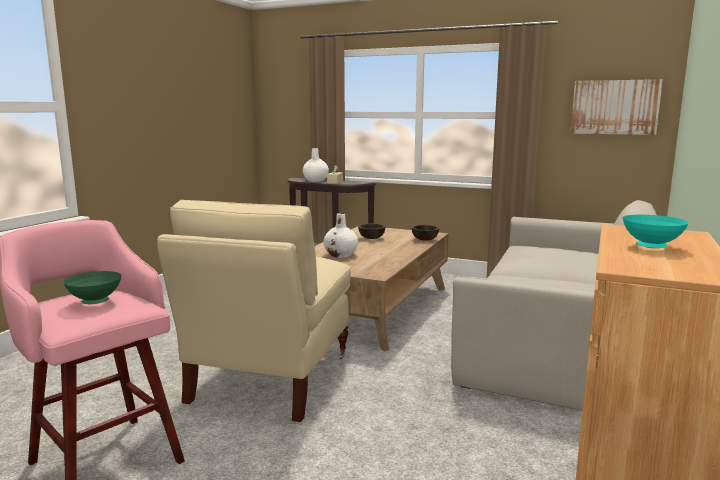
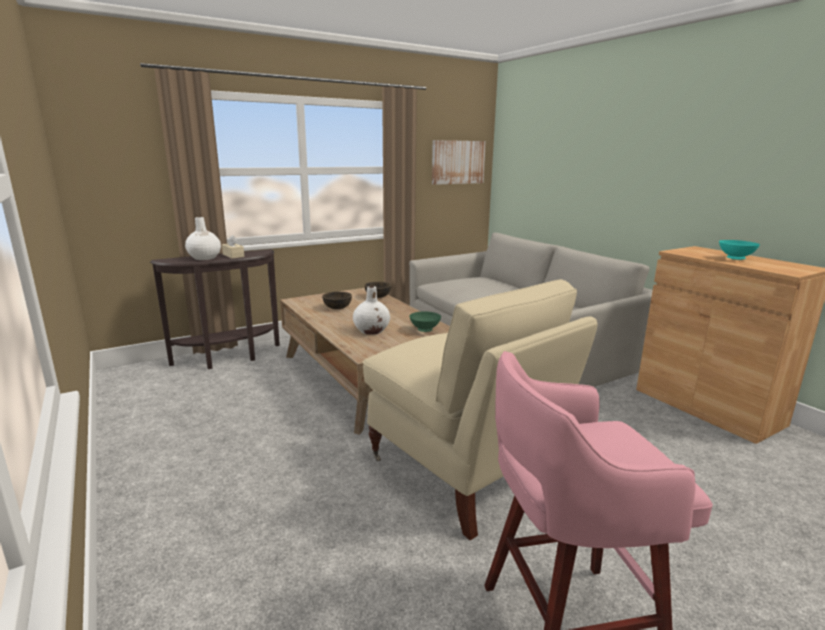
camera: 55 degrees left, 5 degrees up
green bowl [63,271,121,304] -> green bowl moved to [409,312,441,332]

